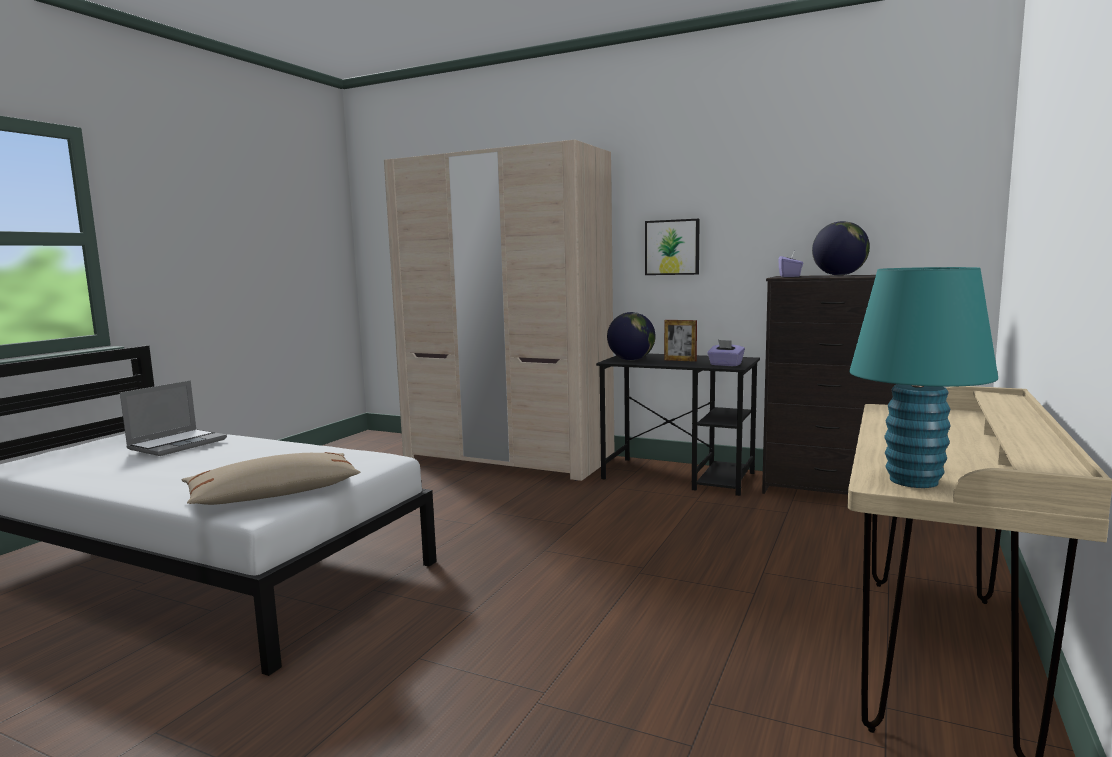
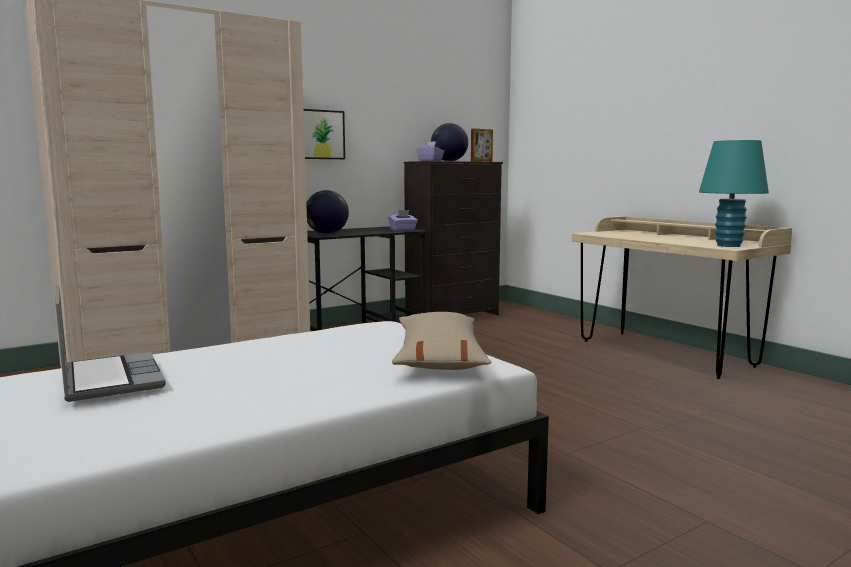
camera: 60 degrees left, 0 degrees up
picture frame [664,320,697,362] -> picture frame moved to [471,129,493,162]

